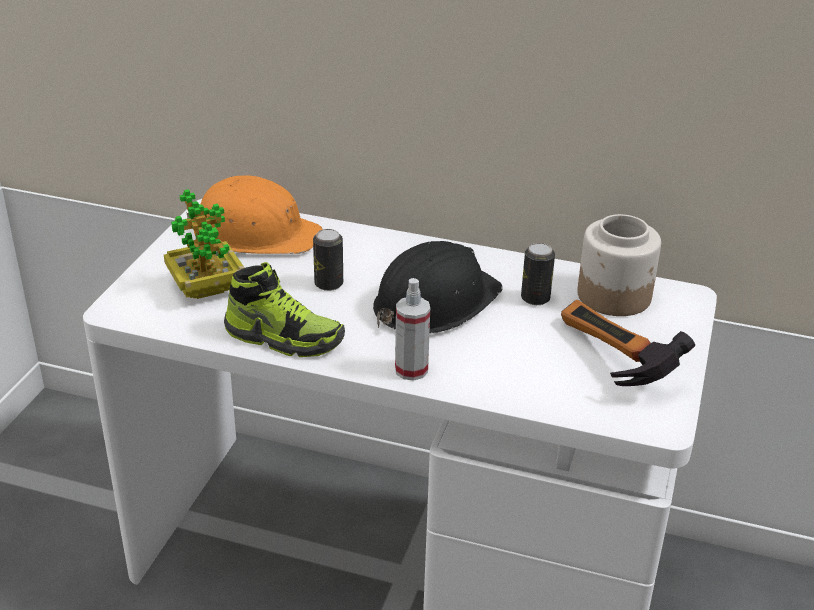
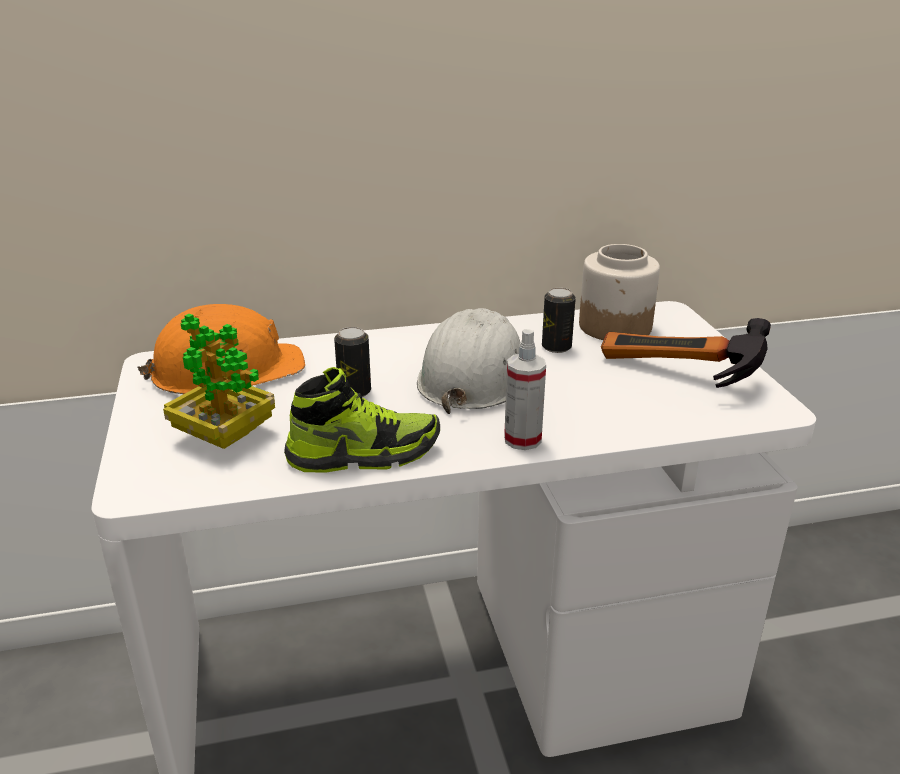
camera: 30 degrees left, 5 degrees down
black hard hat [373,241,503,334] -> white hard hat [417,308,521,414]

